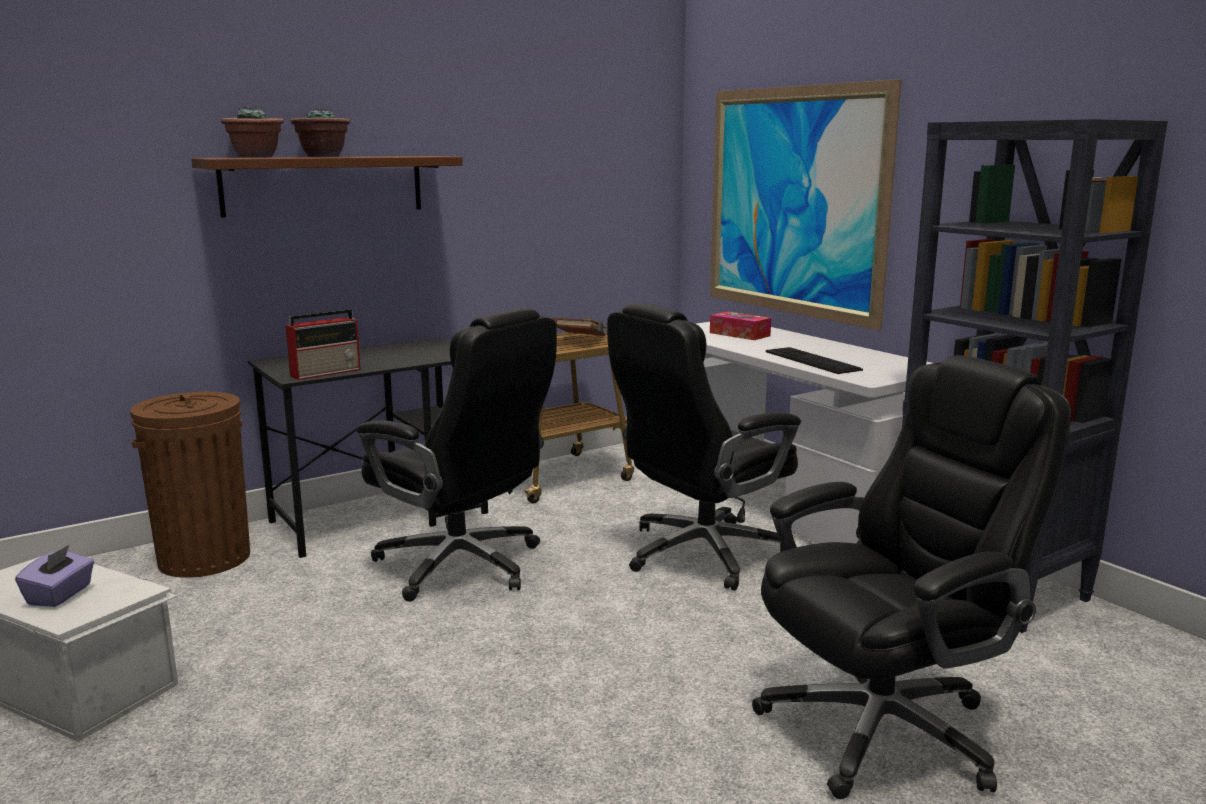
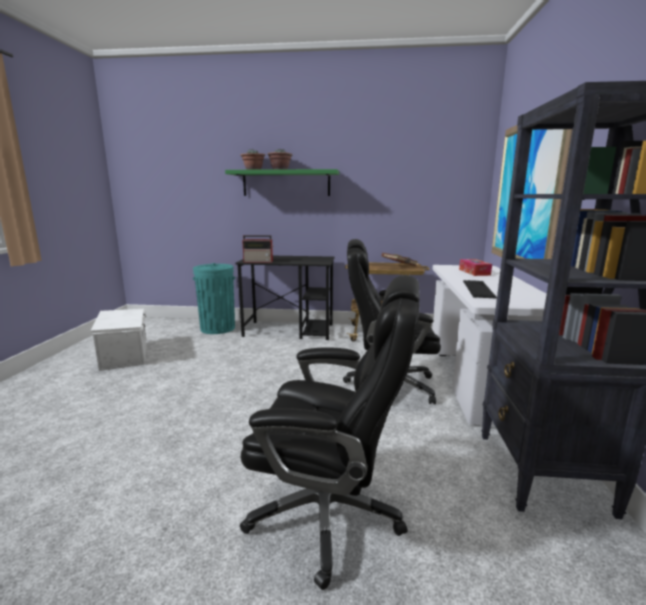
camera: 40 degrees right, 0 degrees up
purple tissue box [15,545,94,607] -> none
brown trash can [130,392,250,578] -> turquoise trash can [193,263,235,334]
brown shelf [191,156,463,218] -> green shelf [225,169,339,196]
black office chair [356,308,557,602] -> none

